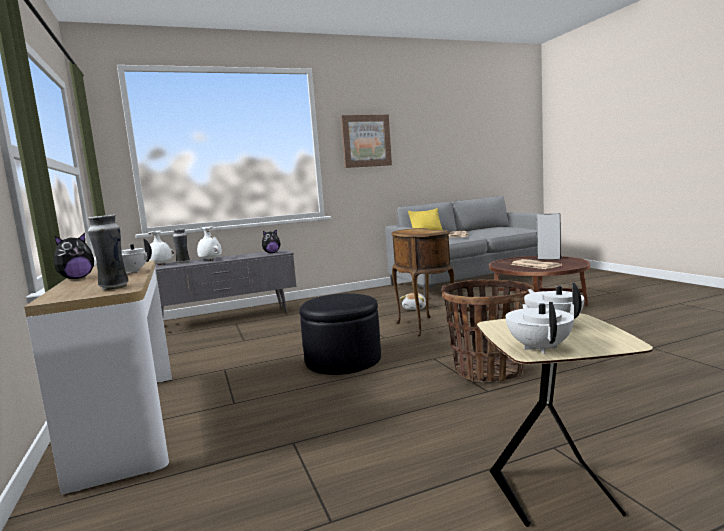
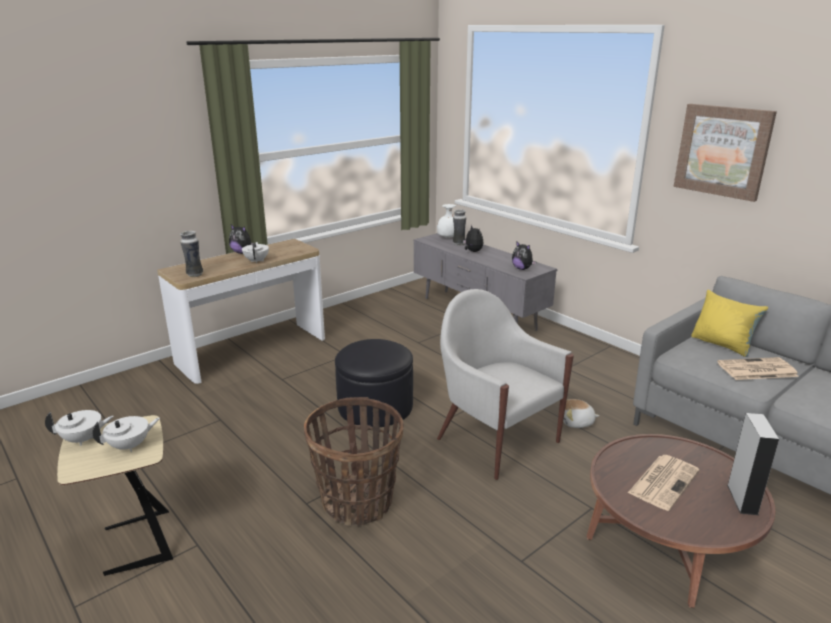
camera: 70 degrees right, 15 degrees up
white vase [197,226,222,260] -> plush toy [463,225,483,252]
brown side table [391,228,455,336] -> white armchair [437,289,574,480]

